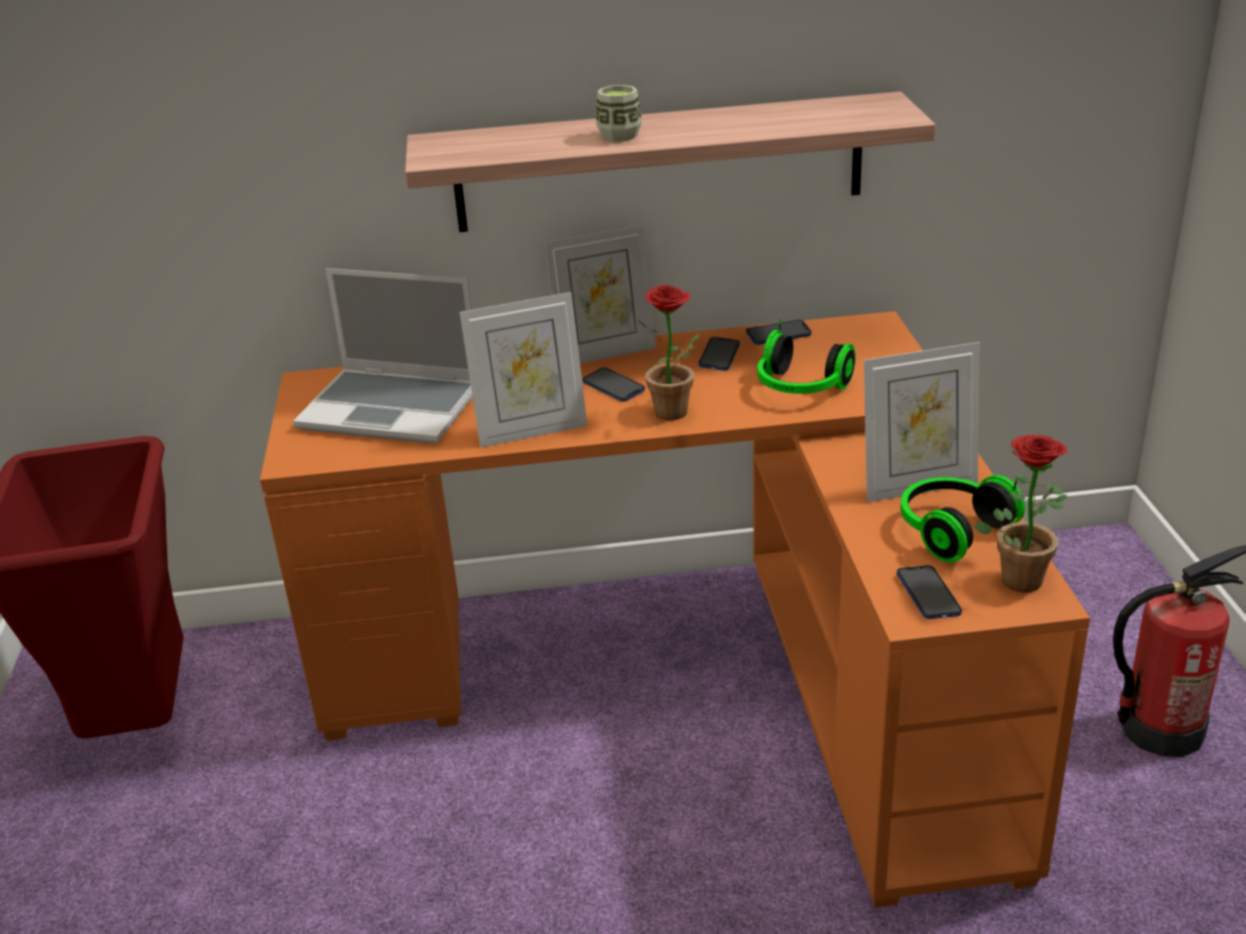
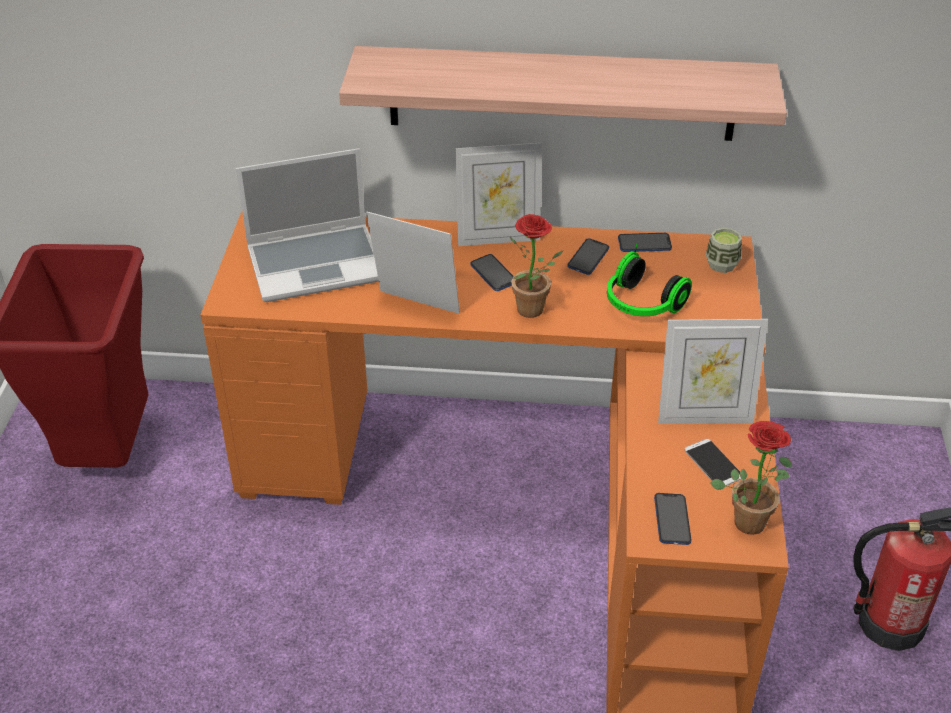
camera: 10 degrees right, 10 degrees up
laptop [293,268,473,444] -> laptop turned 45 degrees counterclockwise [236,148,379,302]
picture frame [460,292,588,448] -> picture frame turned 150 degrees counterclockwise [366,211,460,314]
cup [596,85,642,142] -> cup moved to [706,228,742,273]
headphones [901,475,1025,563] -> phone [685,439,741,486]

